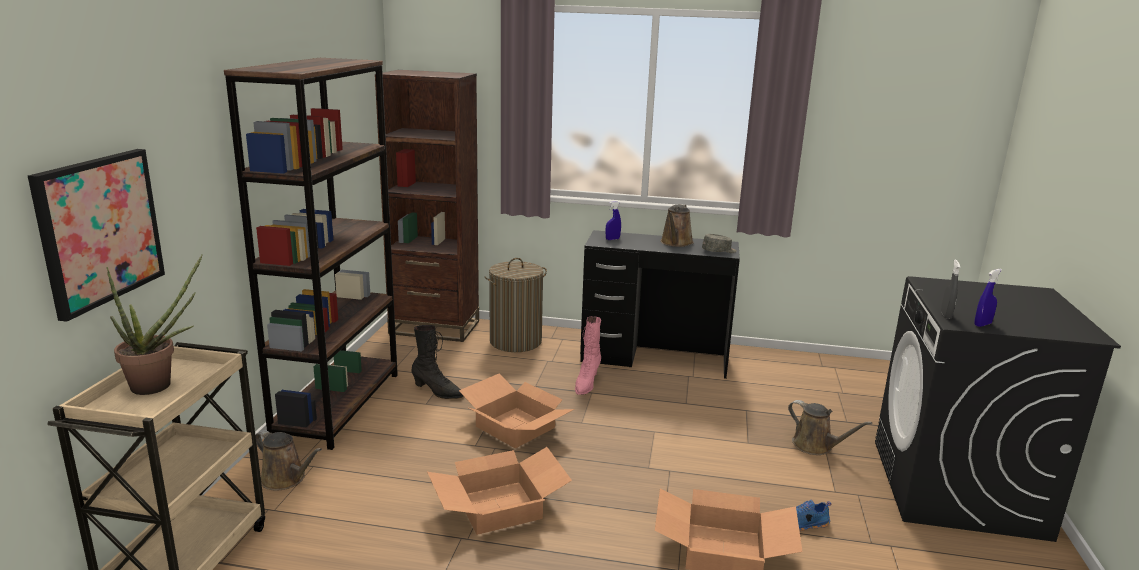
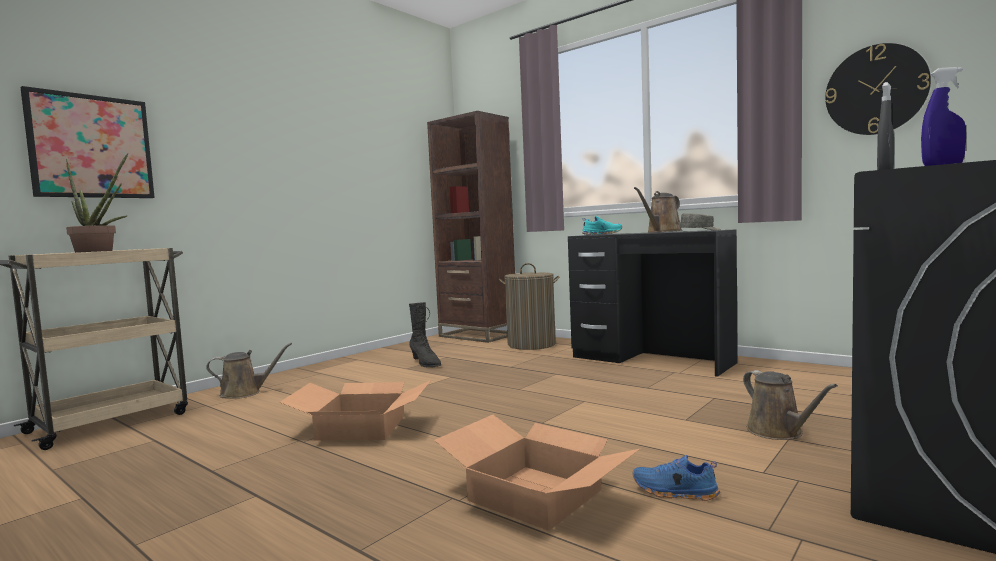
camera: 30 degrees right, 15 degrees down
brown bookcase [224,58,398,450] -> none
brown watering can [255,430,322,491] -> brown watering can turned 75 degrees counterclockwise [206,343,292,399]
cardboard box [459,374,575,448] -> none
pink boot [575,316,601,395] -> none
blue spray bottle [605,201,621,240] -> turquoise shoe [583,216,622,235]
none -> wall clock [825,43,931,135]

